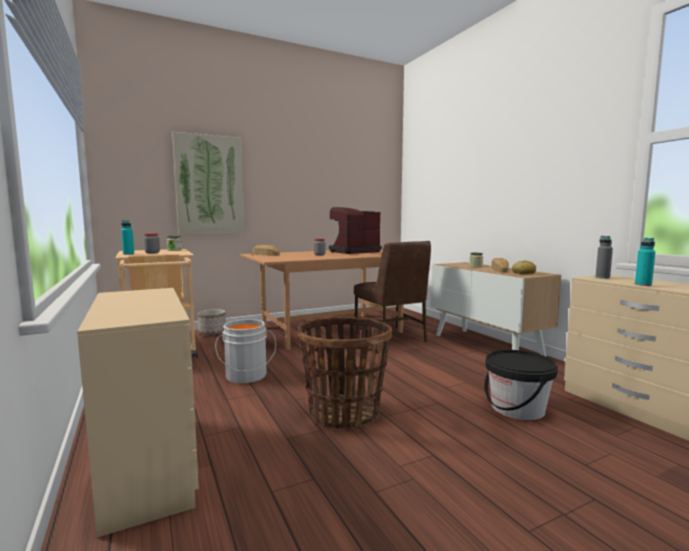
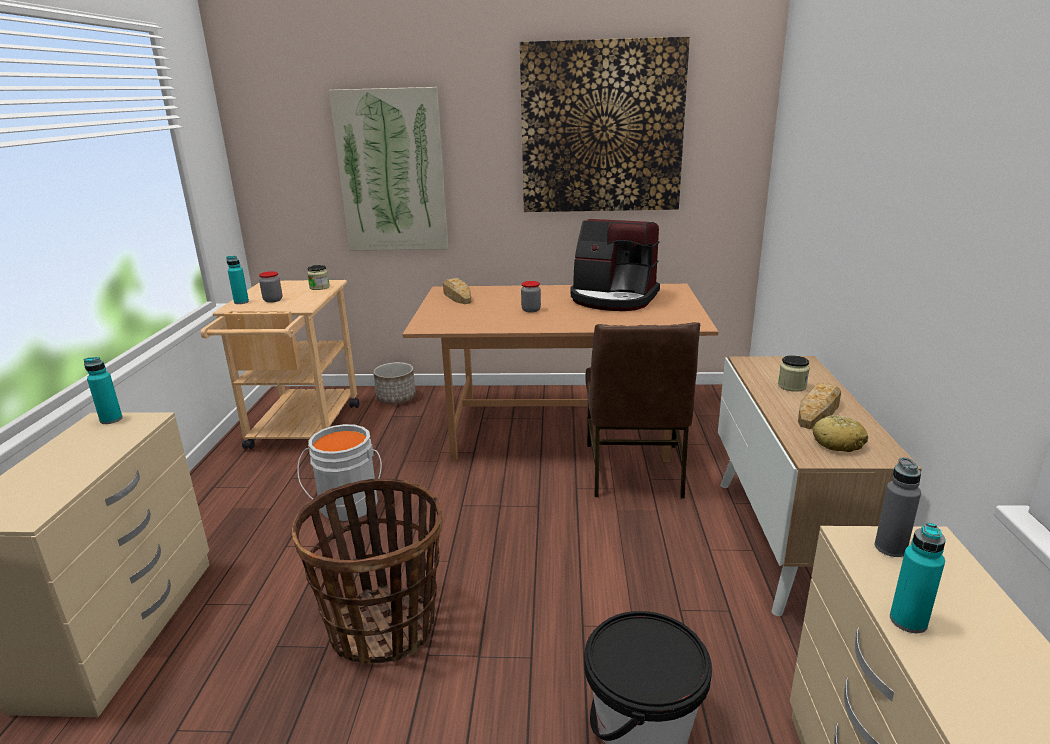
camera: 30 degrees right, 15 degrees up
coffee machine [329,207,382,254] -> coffee machine turned 150 degrees counterclockwise [571,219,660,311]
none -> turquoise bottle [84,357,123,424]
none -> picture [520,37,690,212]

